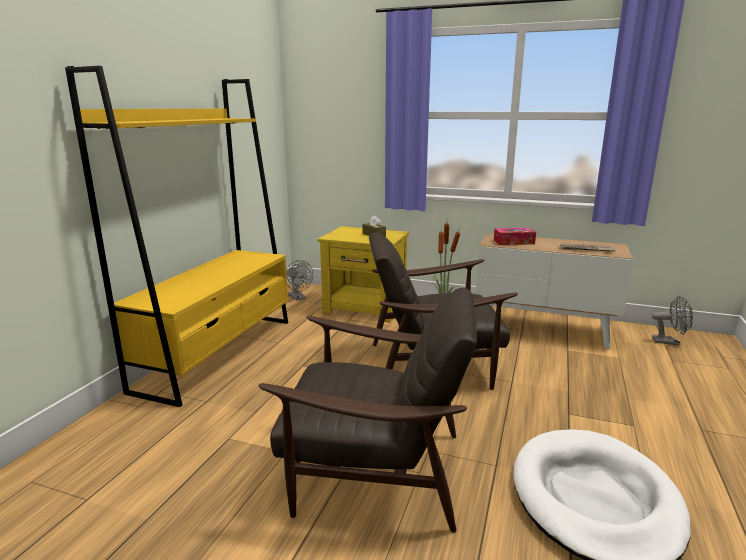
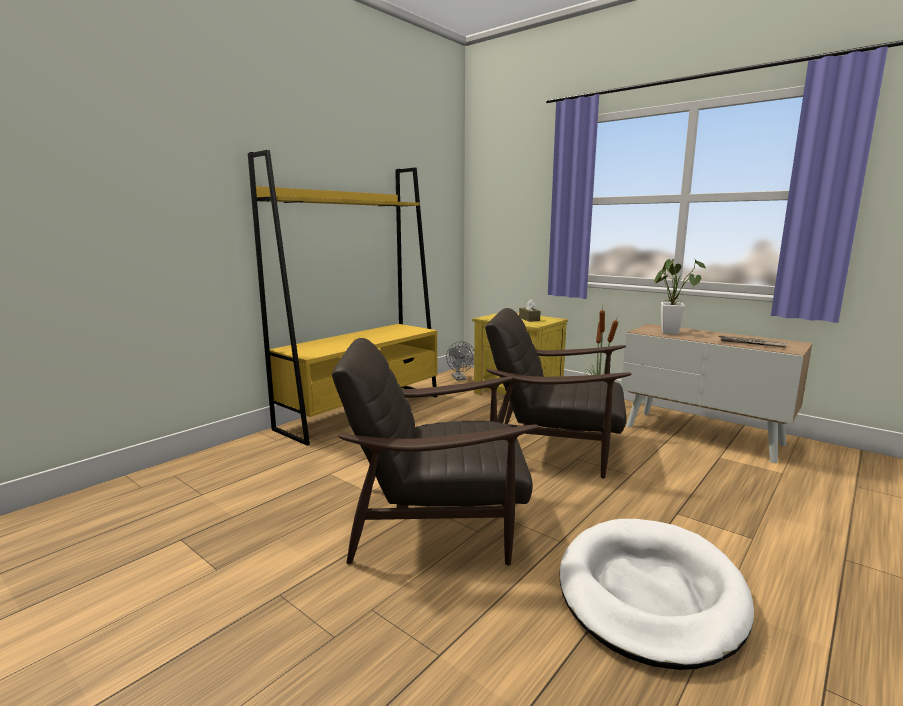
camera: 20 degrees right, 5 degrees down
brown armchair [258,288,477,533] -> brown armchair turned 150 degrees clockwise [332,338,539,566]
tissue box [494,228,536,245] -> potted plant [654,259,706,335]
grey fan [652,296,693,346] -> none

